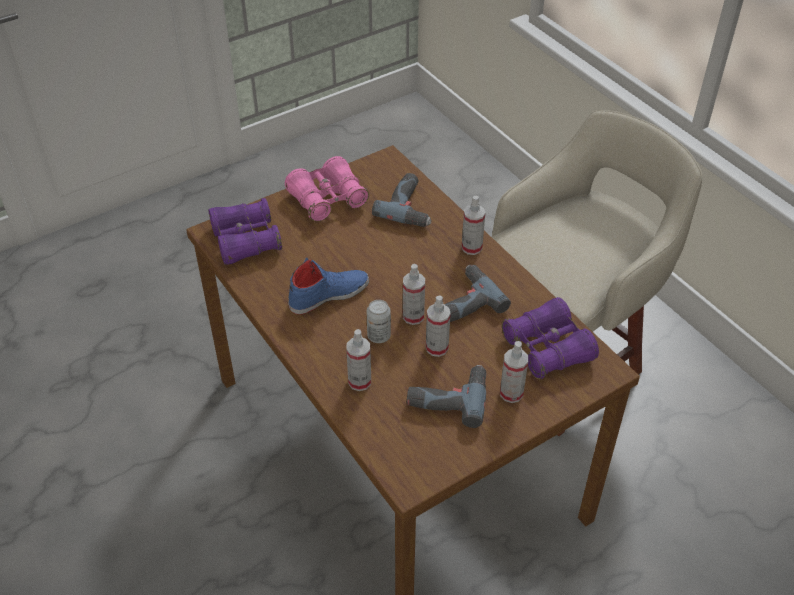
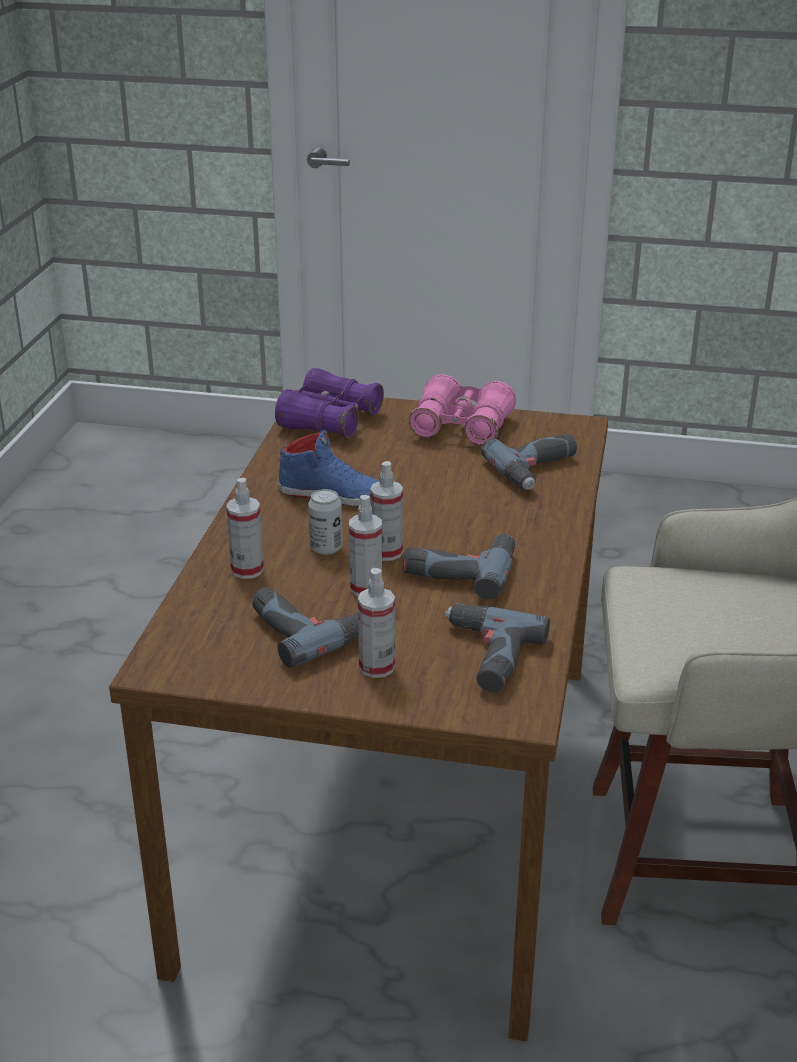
camera: 45 degrees right, 15 degrees down
spray bottle [462,196,485,255] -> none
purple binoculars [502,297,599,379] -> power drill [445,603,550,692]

